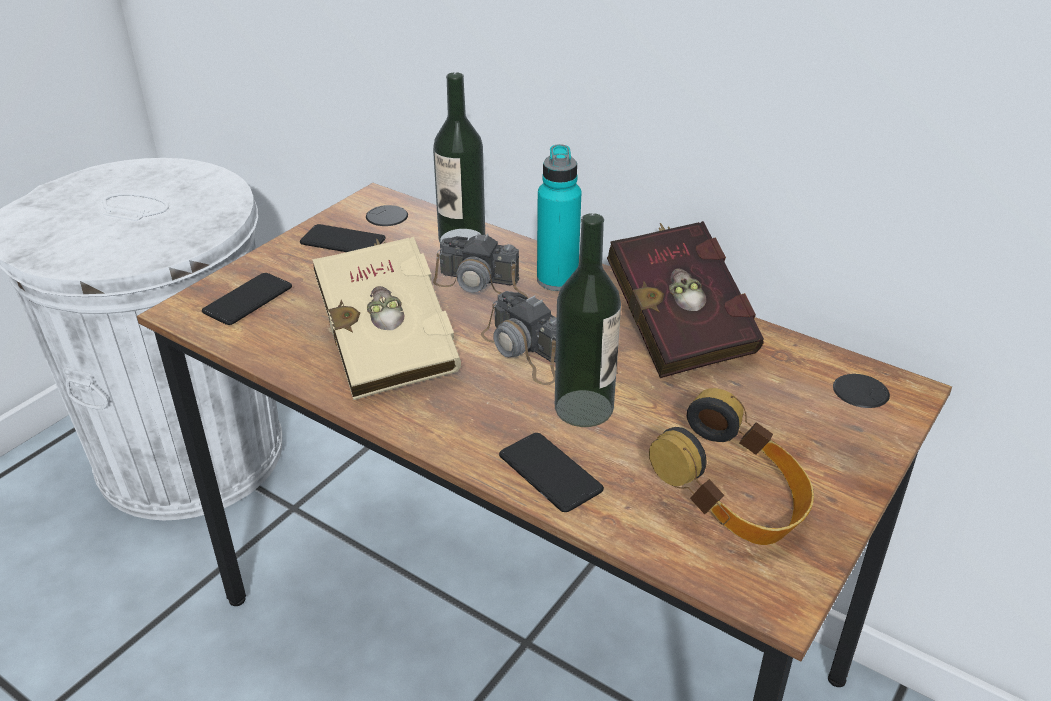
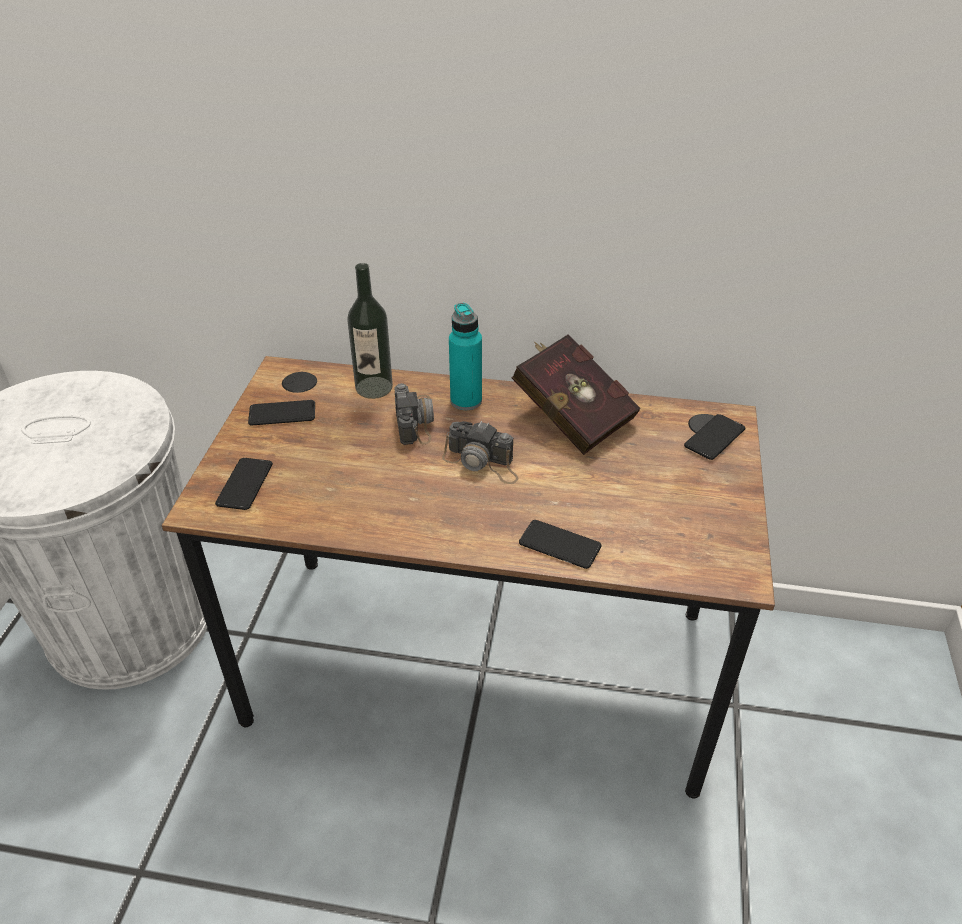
camera: 25 degrees left, 5 degrees up
beige book [312,237,461,400] -> none
camera [433,232,528,298] -> camera turned 90 degrees counterclockwise [394,383,434,445]
bottle [555,213,621,427] -> none
headphones [649,388,814,545] -> none
none -> phone [684,414,746,460]

